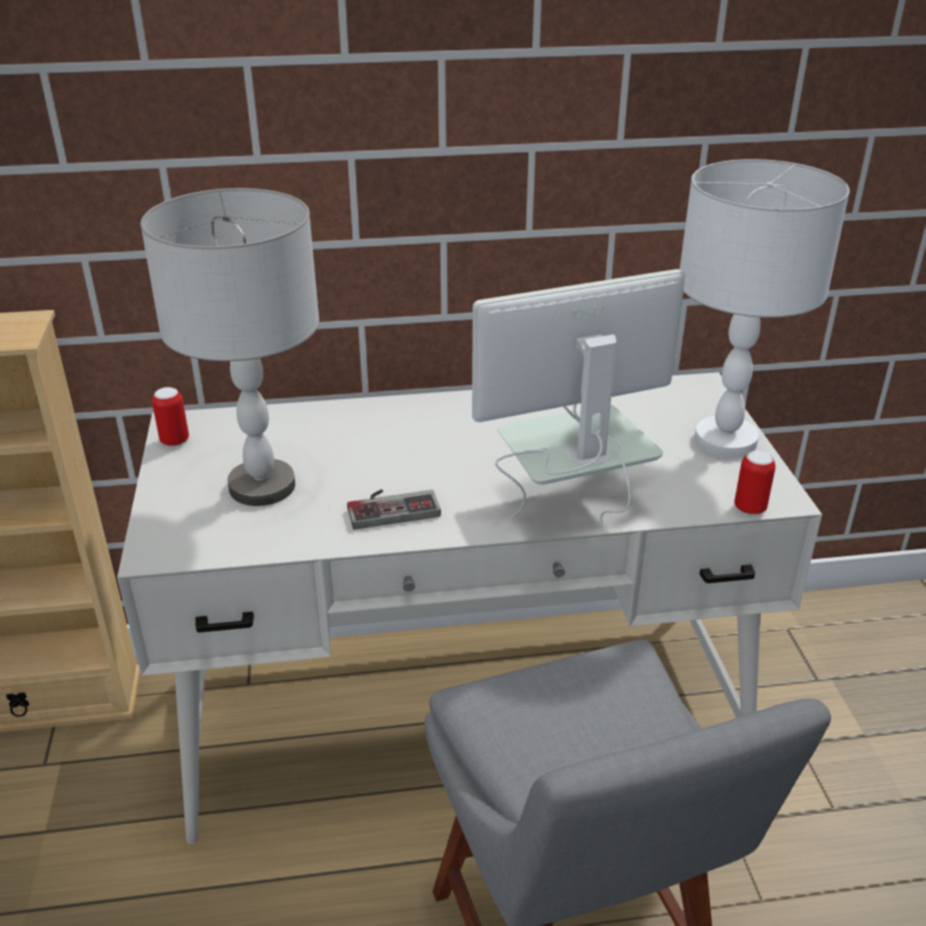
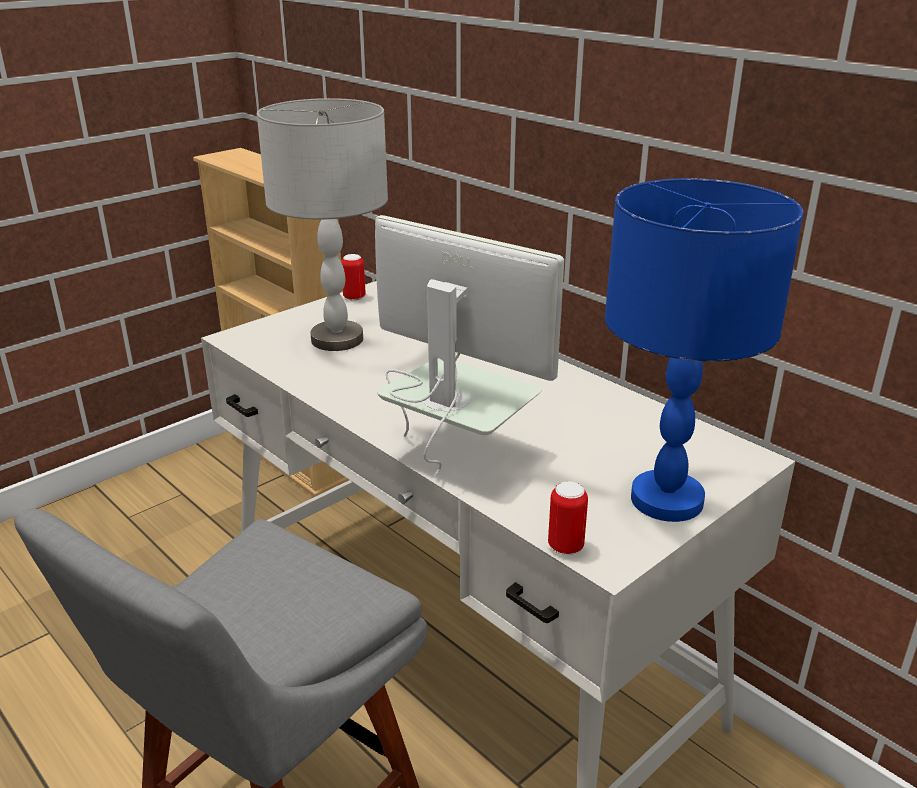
camera: 55 degrees right, 5 degrees down
game controller [347,489,441,530] -> none
white table lamp [680,159,850,458] -> blue table lamp [605,178,804,522]

